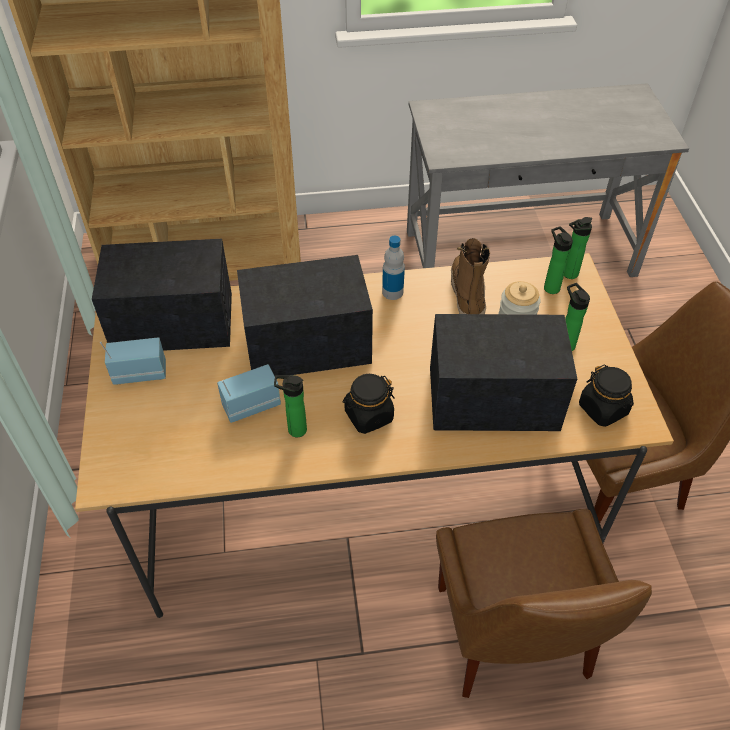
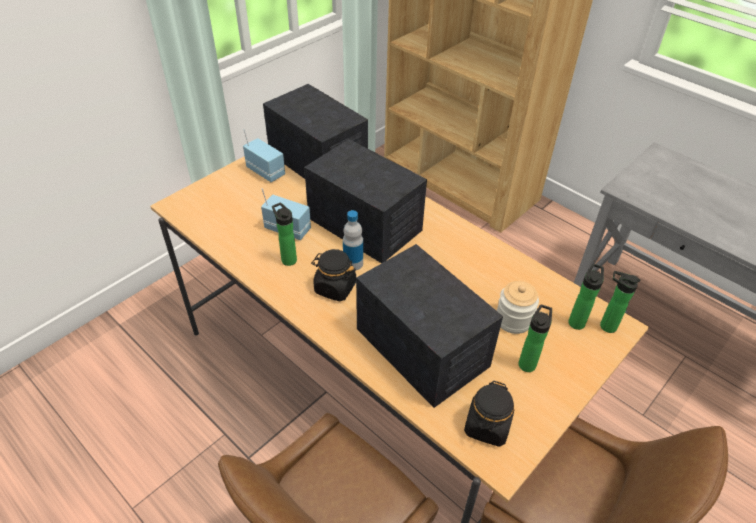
camera: 50 degrees right, 5 degrees down
bottle [382,236,405,300] -> bottle moved to [343,210,363,270]
boot [451,238,490,314] -> none

